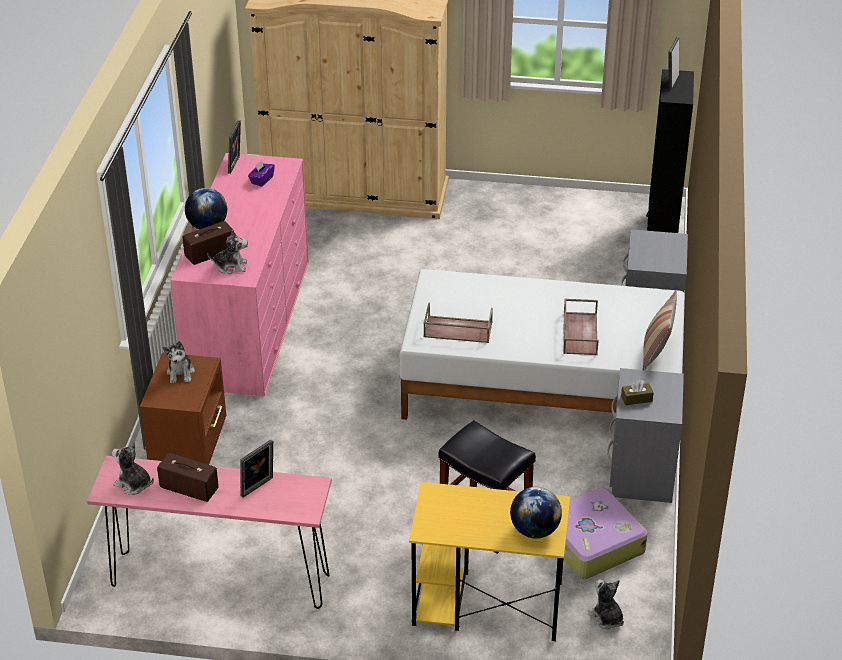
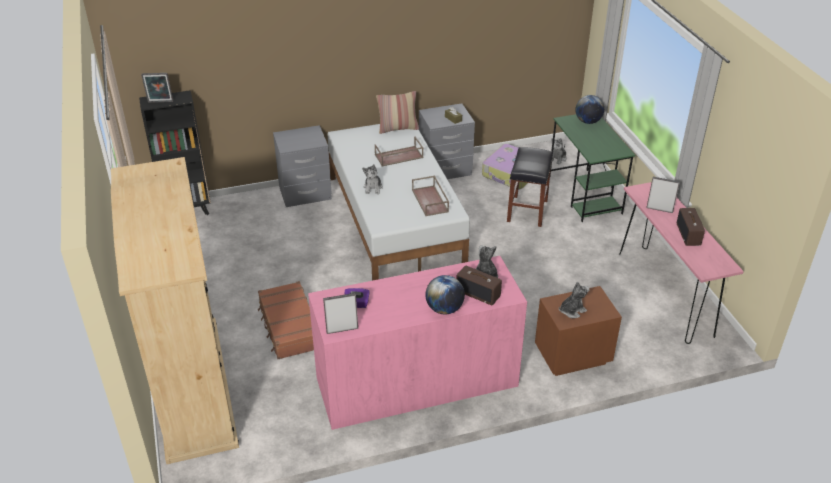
camera: 115 degrees left, 0 degrees up
plush toy [112,442,154,495] -> plush toy moved to [362,164,383,194]
yellow desk [409,482,570,641] -> green desk [550,114,635,222]
none -> brown suitcase [258,281,314,359]

